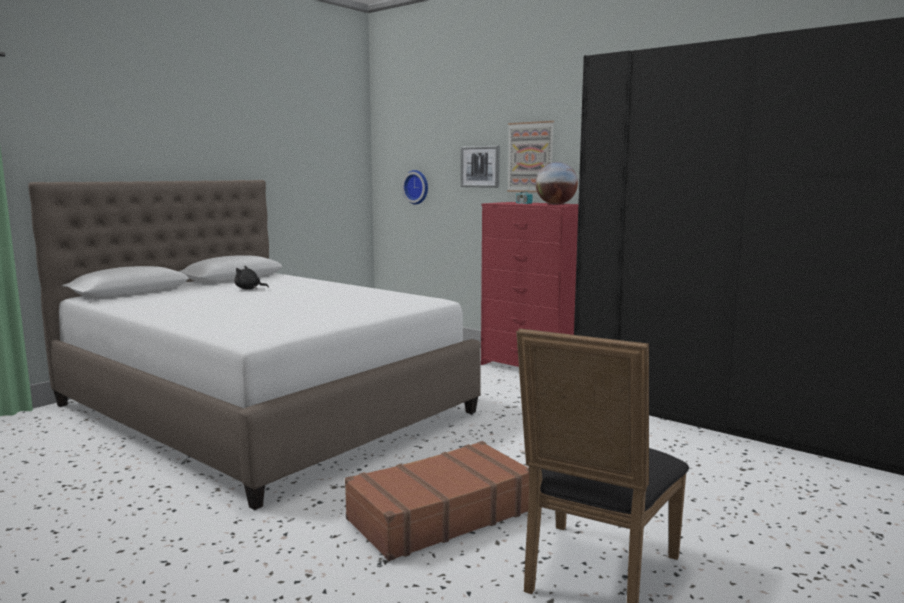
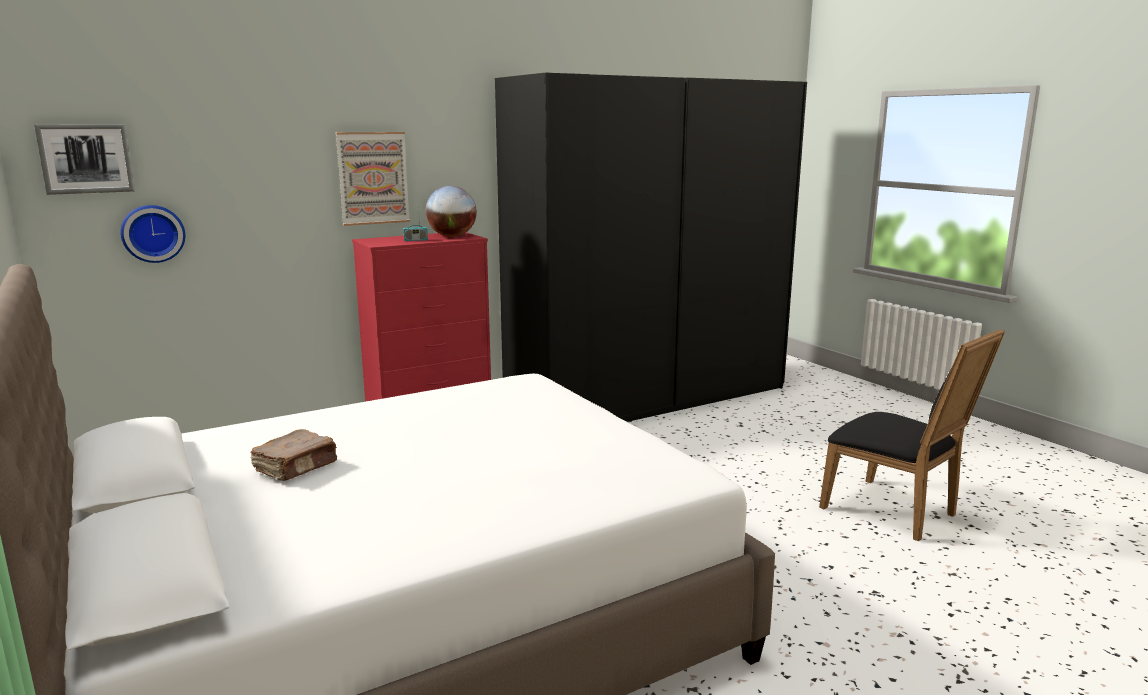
camera: 70 degrees left, 5 degrees up
black plush toy [234,266,269,290] -> brown book [250,429,337,481]
brown suitcase [345,441,529,561] -> none
picture [461,146,500,188] -> picture moved to [34,124,135,195]

